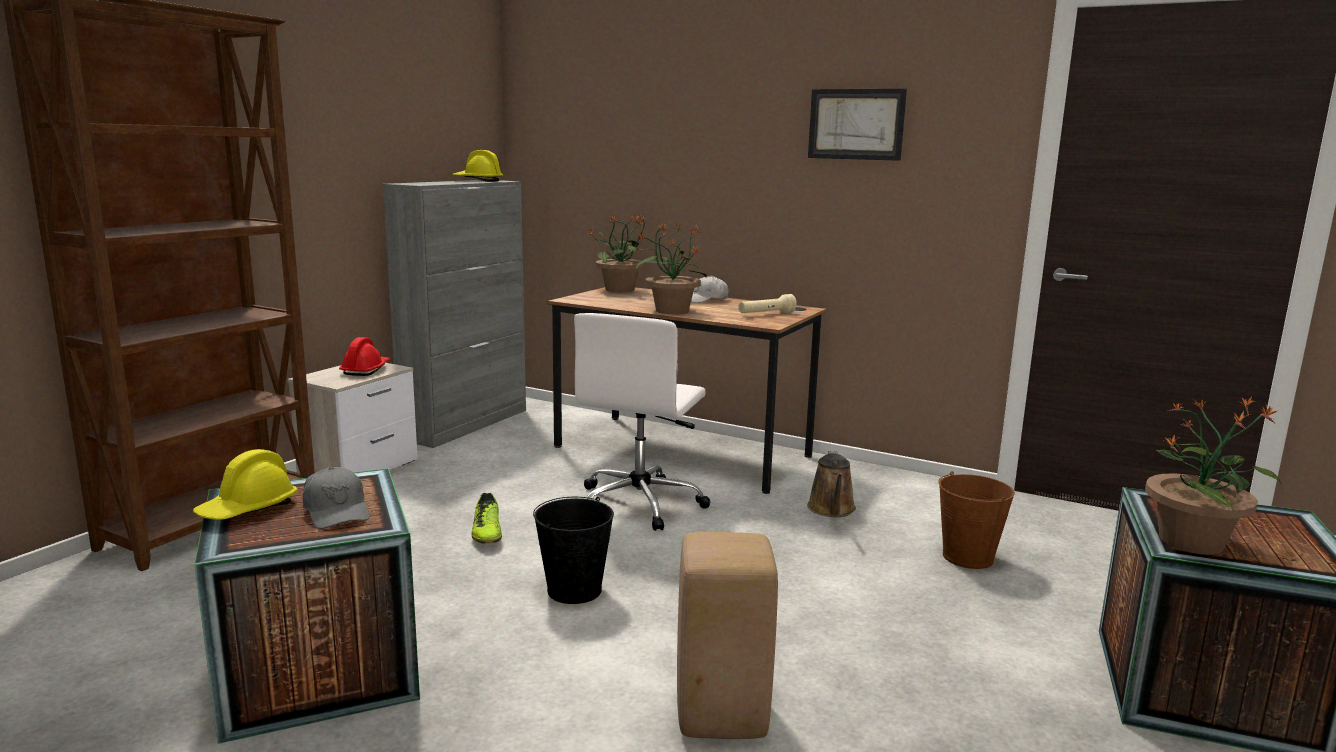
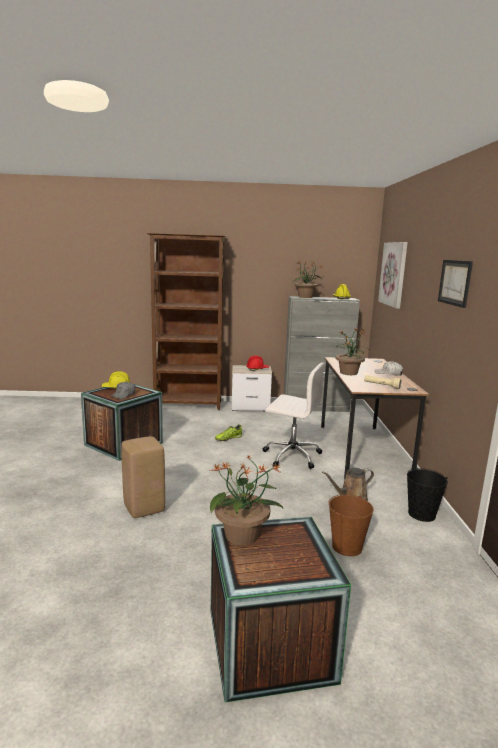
camera: 60 degrees right, 0 degrees up
black bucket [533,497,614,604] -> black bucket moved to [407,468,448,522]
white office chair [574,313,710,531] -> white office chair turned 150 degrees counterclockwise [263,362,325,469]
potted plant [587,214,654,292] -> potted plant moved to [292,261,323,298]
none -> picture [378,242,408,309]

